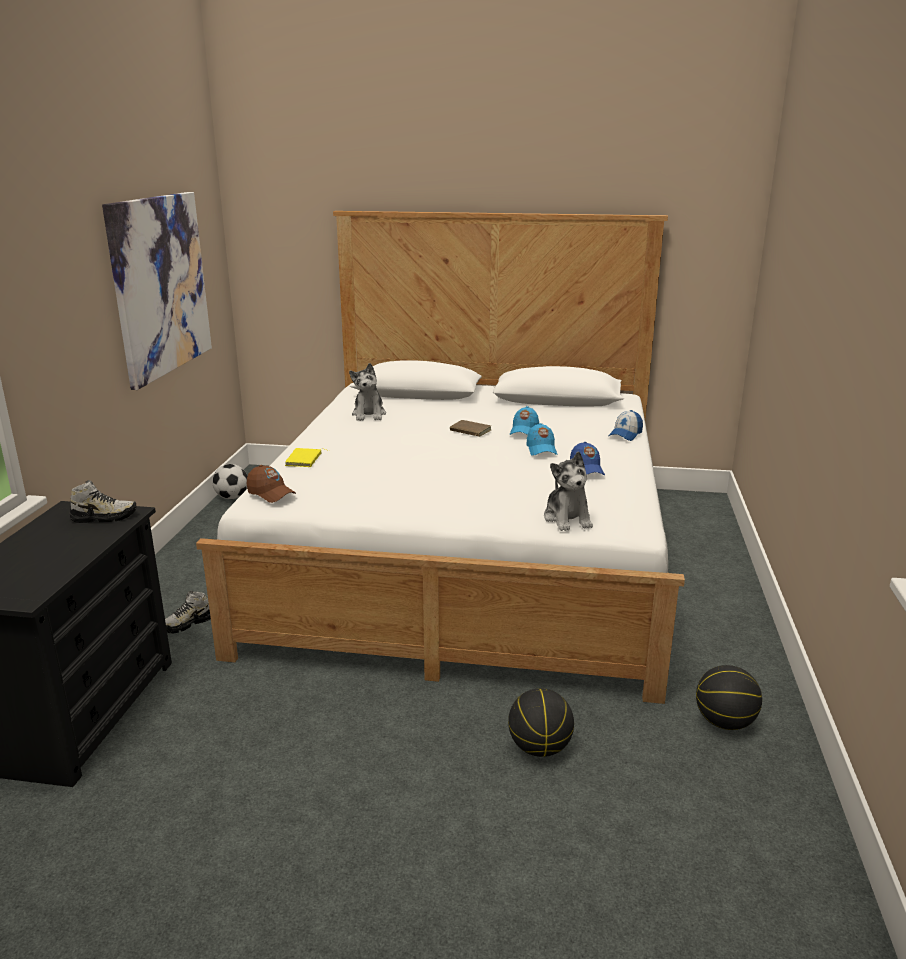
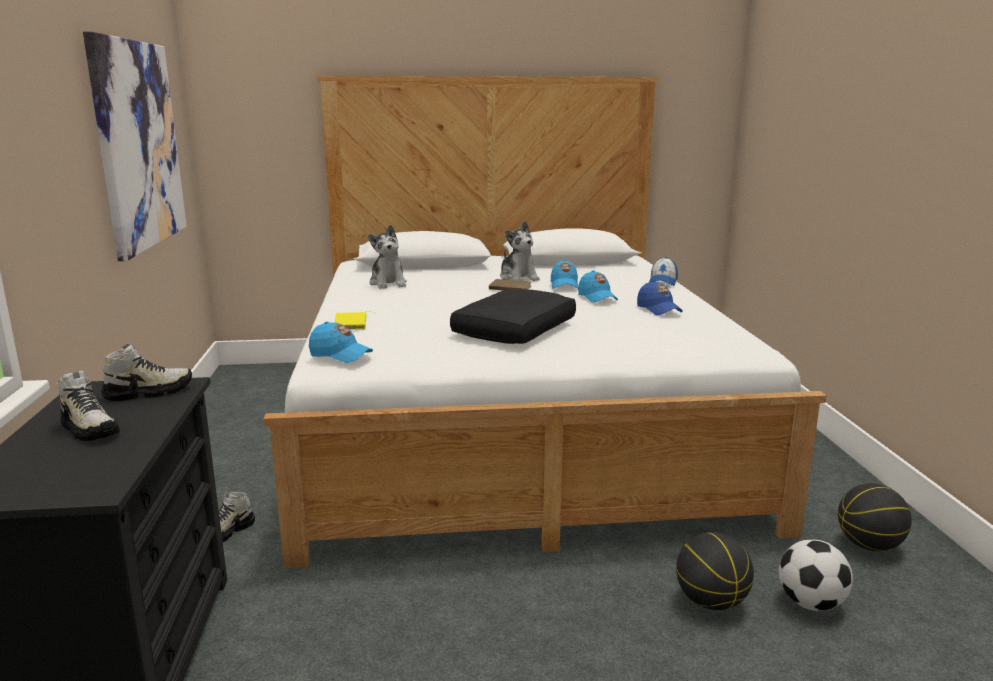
camera: 15 degrees left, 5 degrees down
football [212,464,247,499] -> football moved to [779,540,853,611]
brown cap [247,465,296,503] -> blue cap [309,321,373,363]
plush toy [544,451,593,531] -> plush toy moved to [500,221,540,281]
none -> shoe [57,370,120,441]
none -> black pillow [450,289,576,344]

